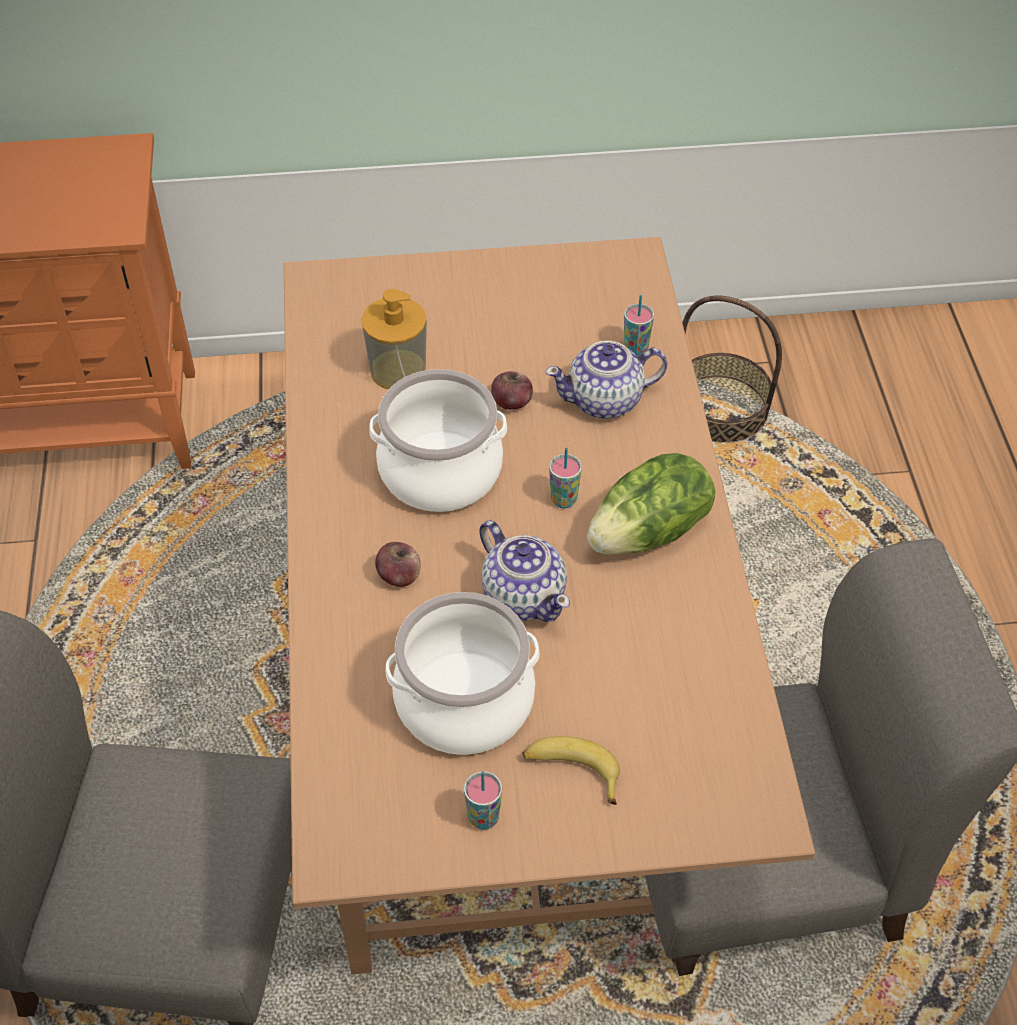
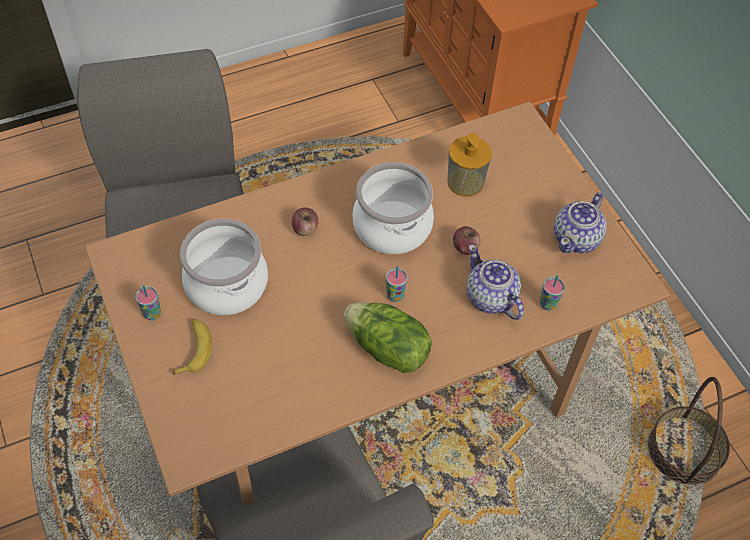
camera: 70 degrees right, 5 degrees up
teapot [479,520,570,622] -> teapot moved to [554,192,607,253]

